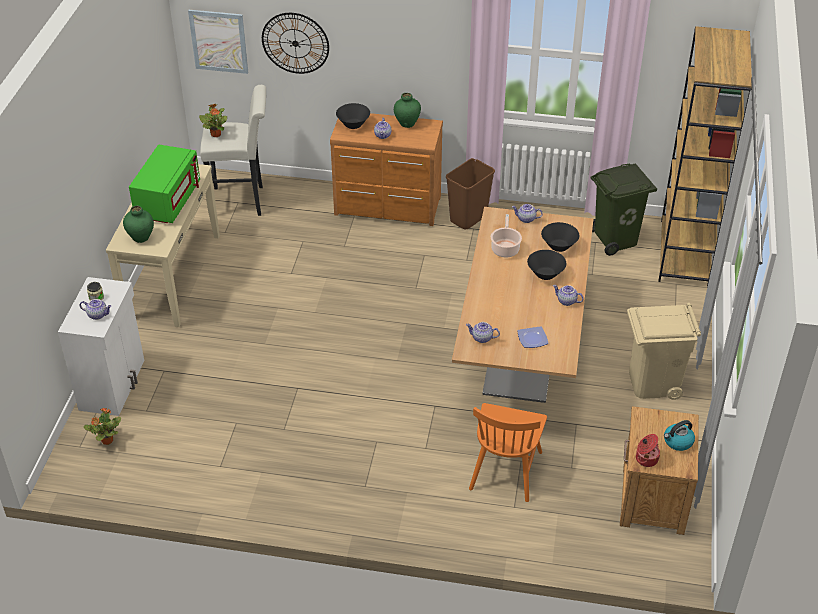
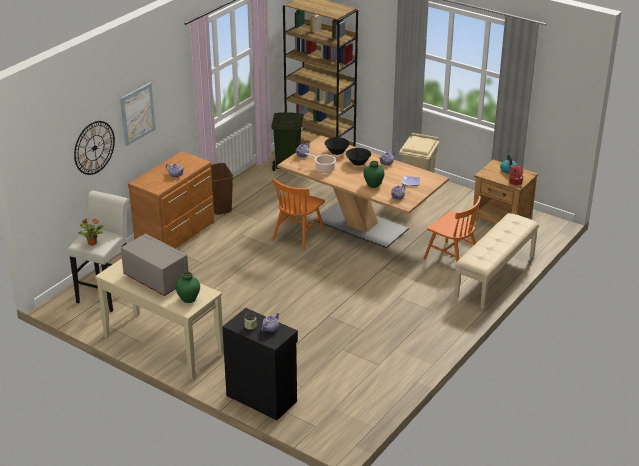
camera: 65 degrees left, 10 degrees down
white cabinet [58,277,144,416] -> black cabinet [222,308,298,420]
potted plant [84,408,121,445] -> none
green microwave [129,145,200,223] -> grey microwave [121,233,189,296]
picture [188,10,248,74] -> picture moved to [120,83,156,146]
black bowl [336,103,370,129] -> none
green vase [394,93,421,128] -> green vase moved to [363,161,385,188]
none -> orange chair [272,179,325,250]
none -> beige bench [454,213,539,309]

